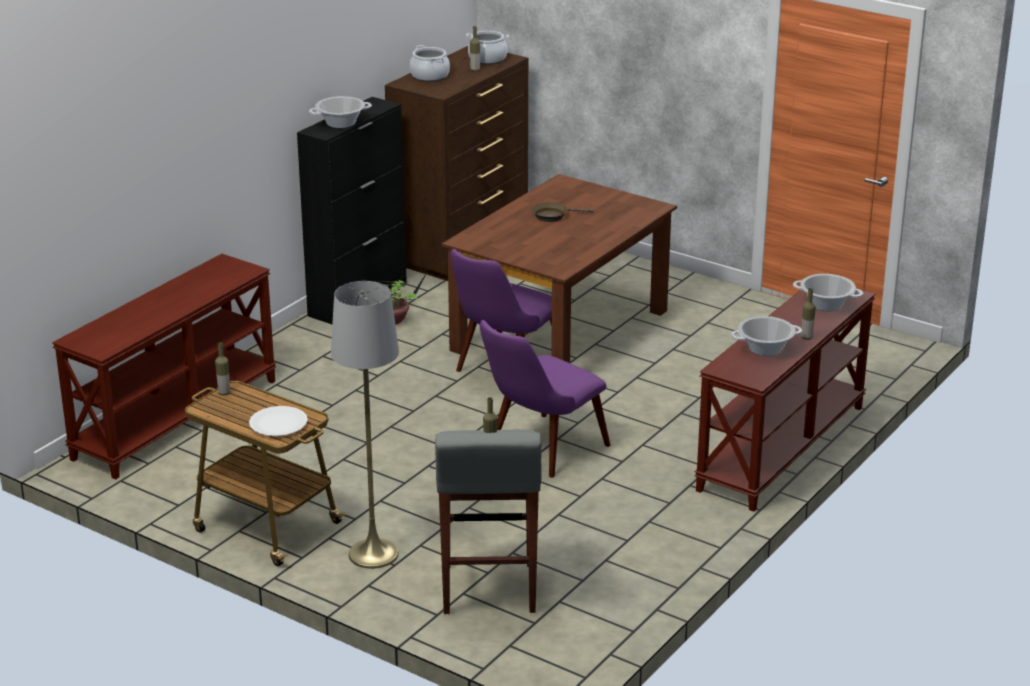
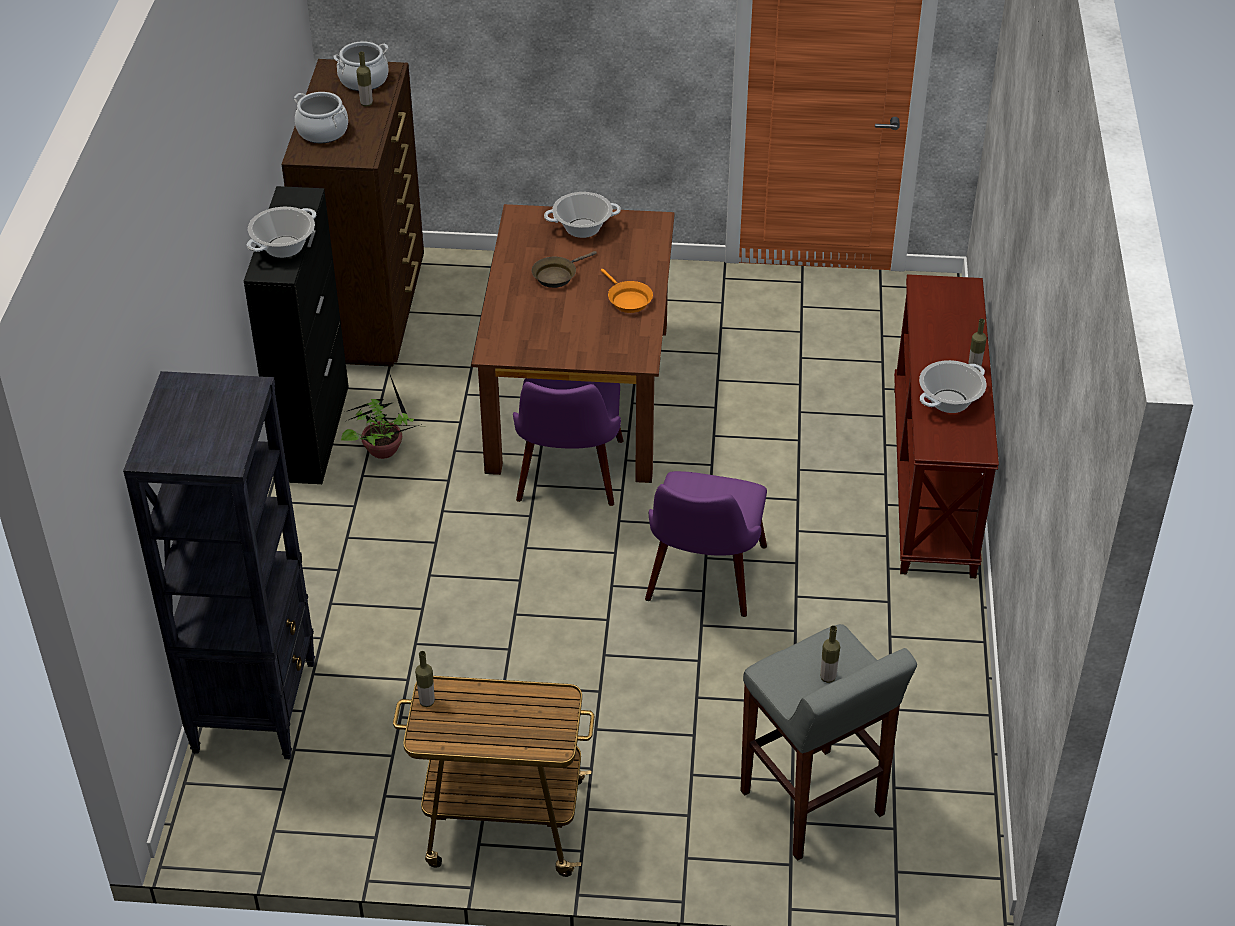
camera: 30 degrees left, 15 degrees up
brown console table [52,254,277,480] -> black bookcase [123,371,315,759]
white plate [249,406,308,436] -> none
grey floor lamp [331,281,399,569] -> none
cooking pot [793,274,863,311] -> cooking pot moved to [544,192,621,238]
none -> orange frying pan [601,269,653,313]

